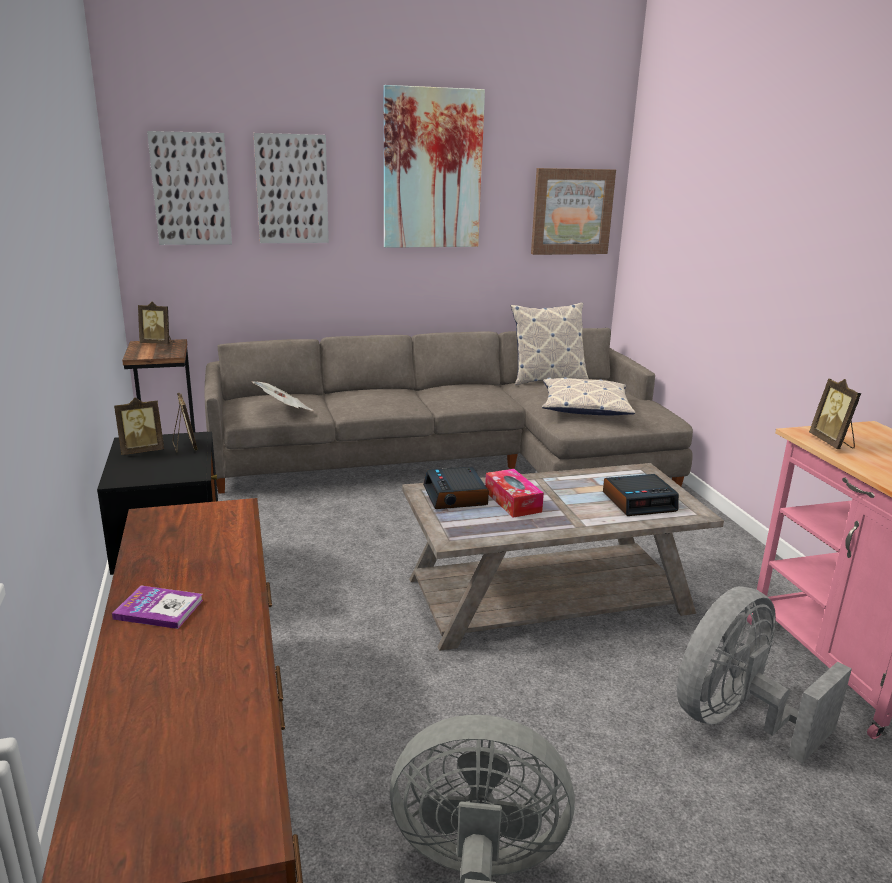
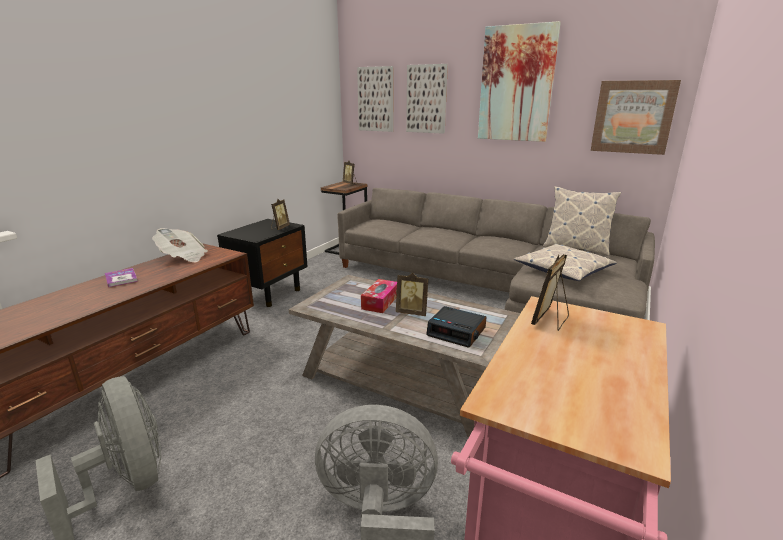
camera: 45 degrees right, 0 degrees up
picture frame [114,397,164,455] -> picture frame moved to [396,272,429,316]
newspaper [251,381,312,410] -> newspaper moved to [152,228,208,262]
alarm clock [423,467,489,509] -> none

